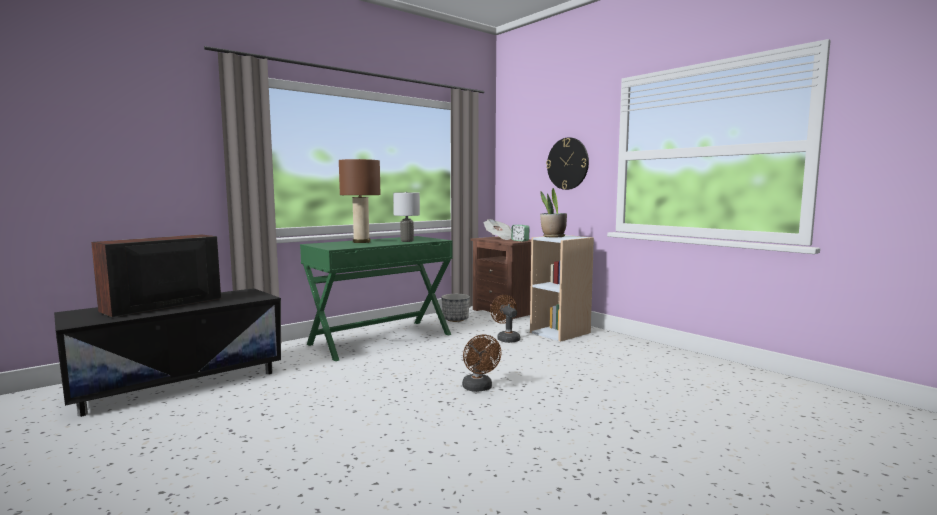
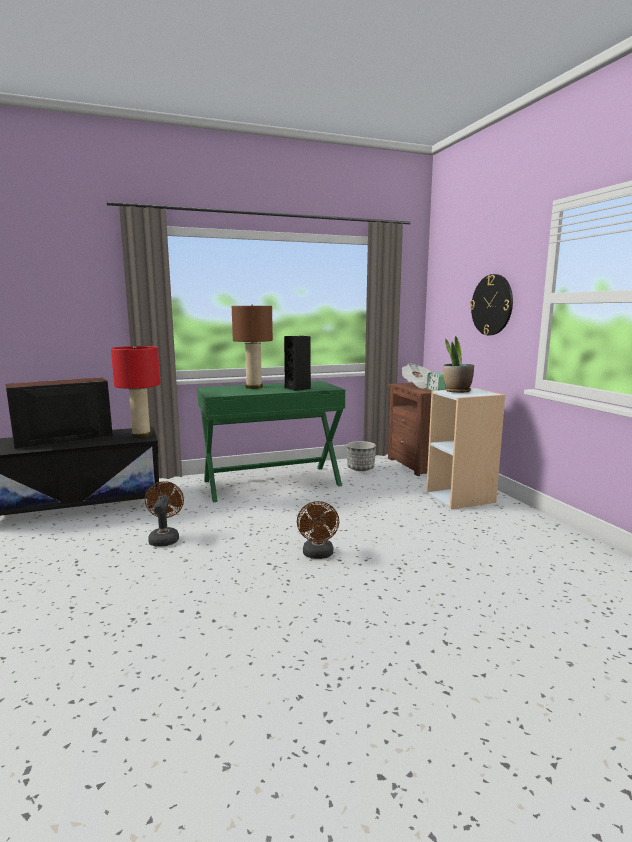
camera: 20 degrees right, 5 degrees up
white table lamp [393,192,420,242] -> black speaker [284,336,311,391]
brown fan [490,295,520,343] -> brown fan moved to [145,481,184,546]
none -> red table lamp [111,346,160,438]

